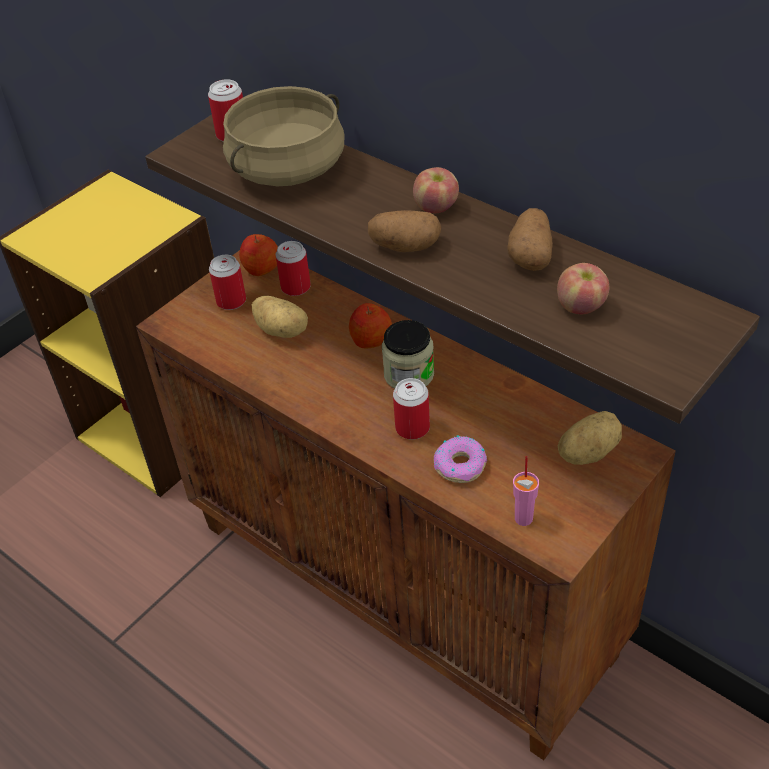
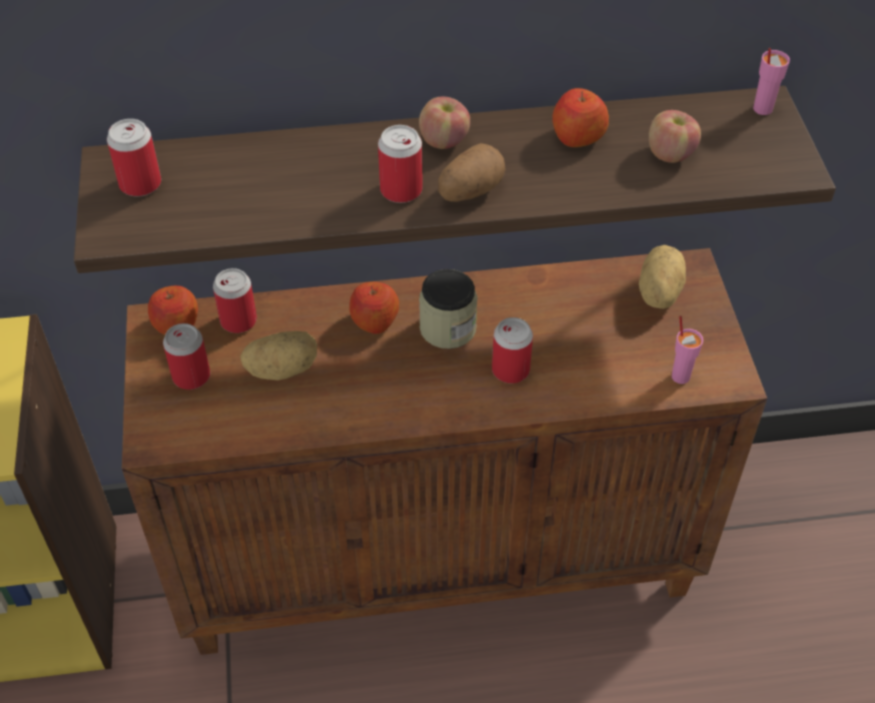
camera: 50 degrees left, 5 degrees up
beige cooking pot [223,86,344,186] -> none
donut [434,435,487,483] -> none
potato [508,208,553,271] -> apple [552,88,609,147]
none -> can [378,125,423,203]
none -> pink cup [753,48,790,115]

